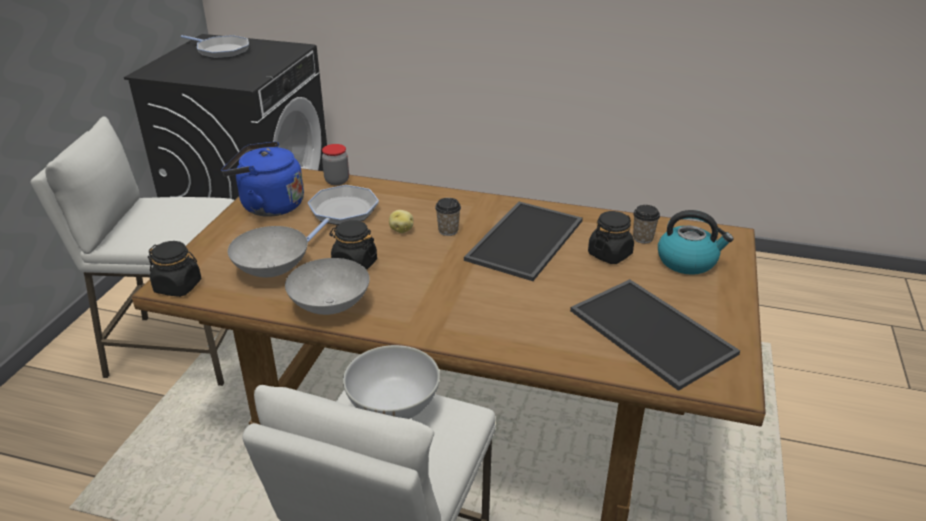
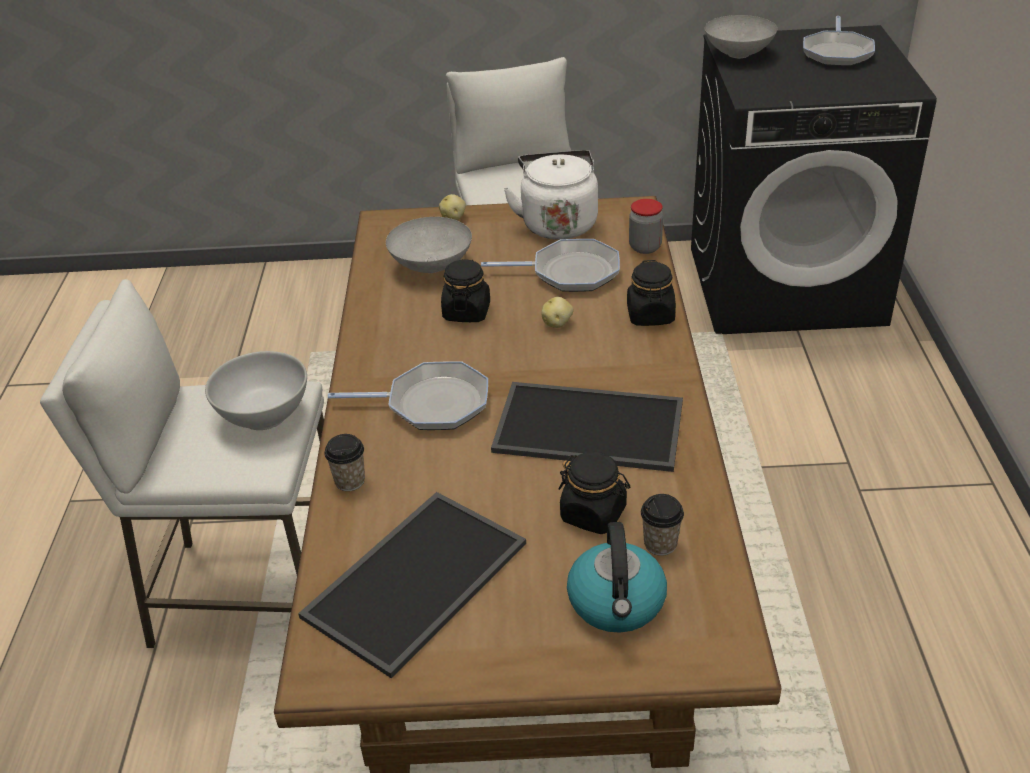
camera: 75 degrees right, 5 degrees up
black jar [148,241,201,297] -> black jar moved to [627,260,676,326]
blue kettle [221,141,304,217] -> white kettle [503,150,598,240]
grey bowl [285,258,370,315] -> grey bowl moved to [705,15,777,58]
cup [435,198,461,236] -> cup moved to [324,434,365,491]
none -> frying pan [328,362,488,430]
none -> potato [439,194,466,220]

